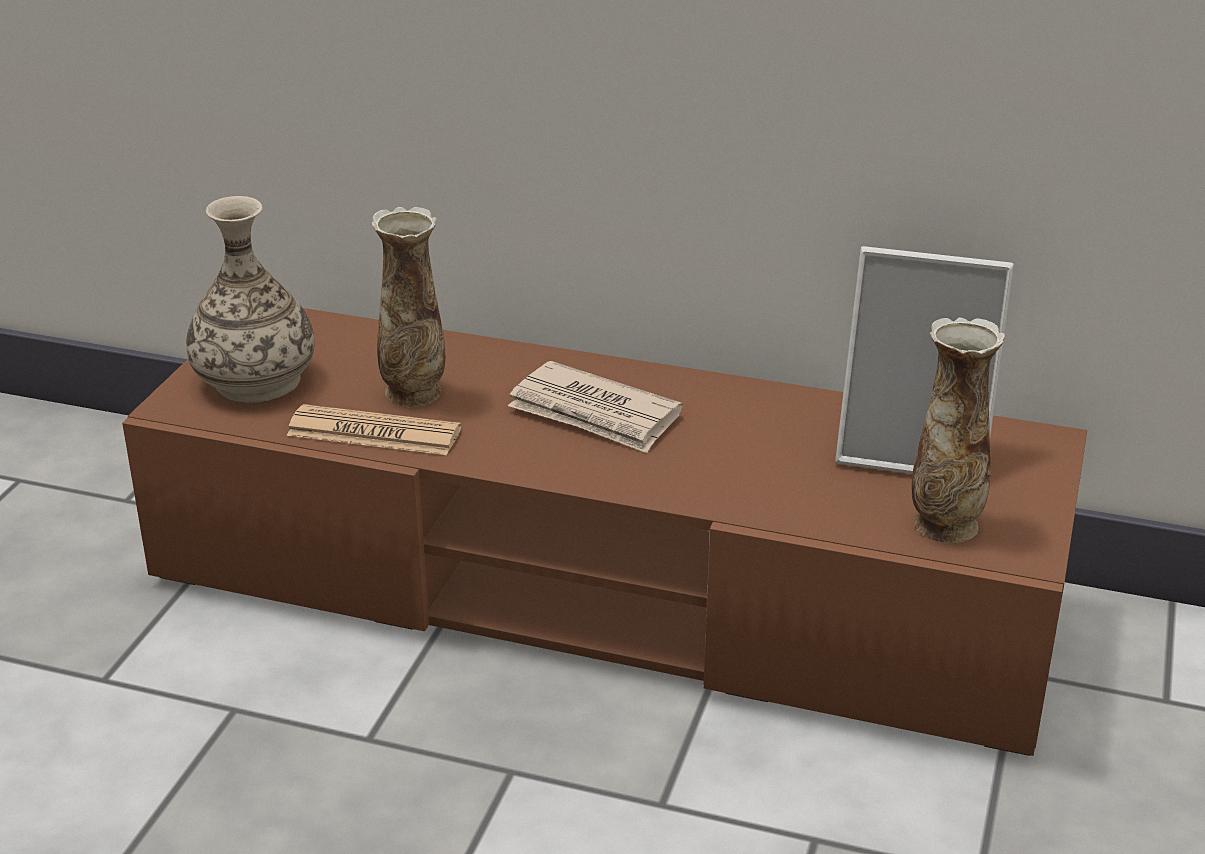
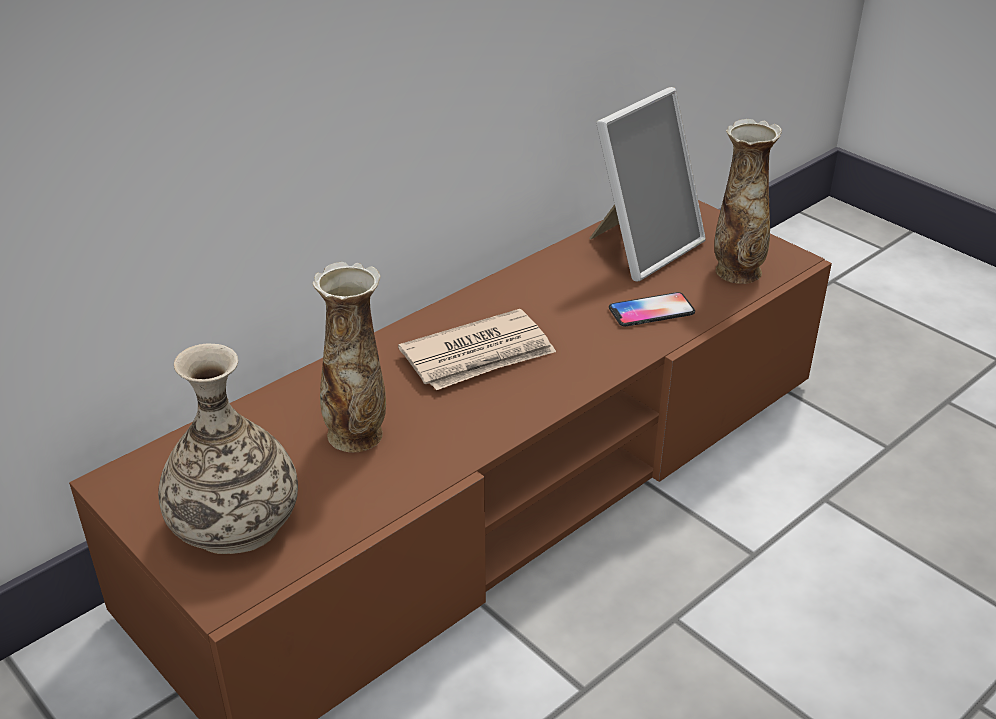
camera: 60 degrees left, 5 degrees up
newspaper [287,404,461,455] -> none
none -> phone [609,292,695,327]

